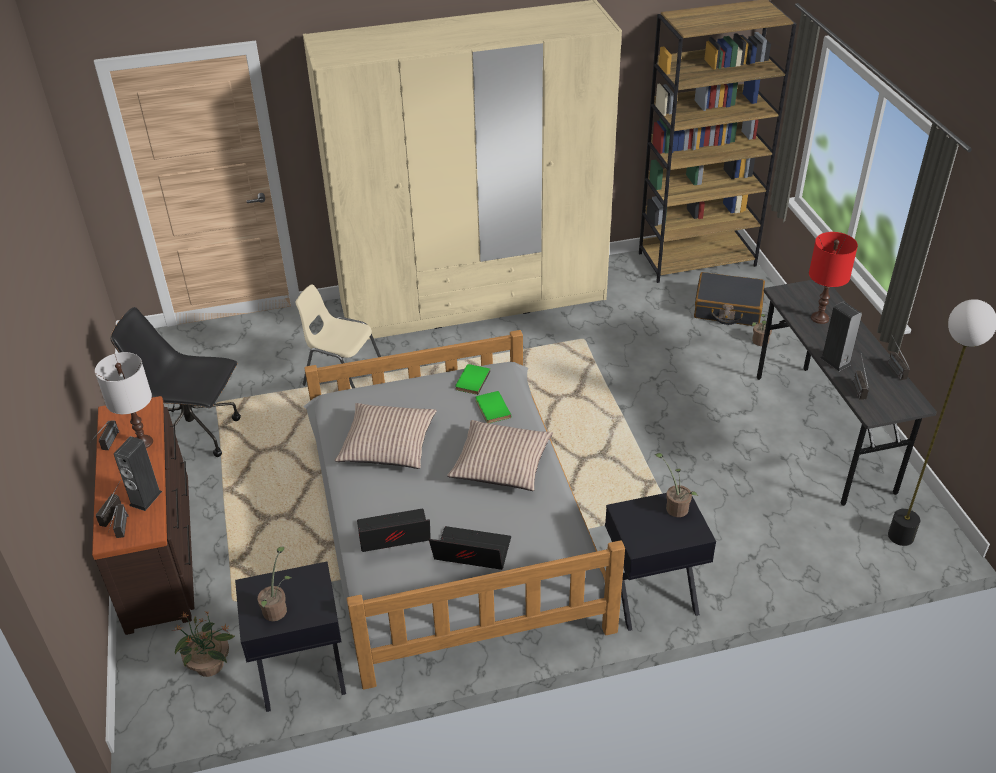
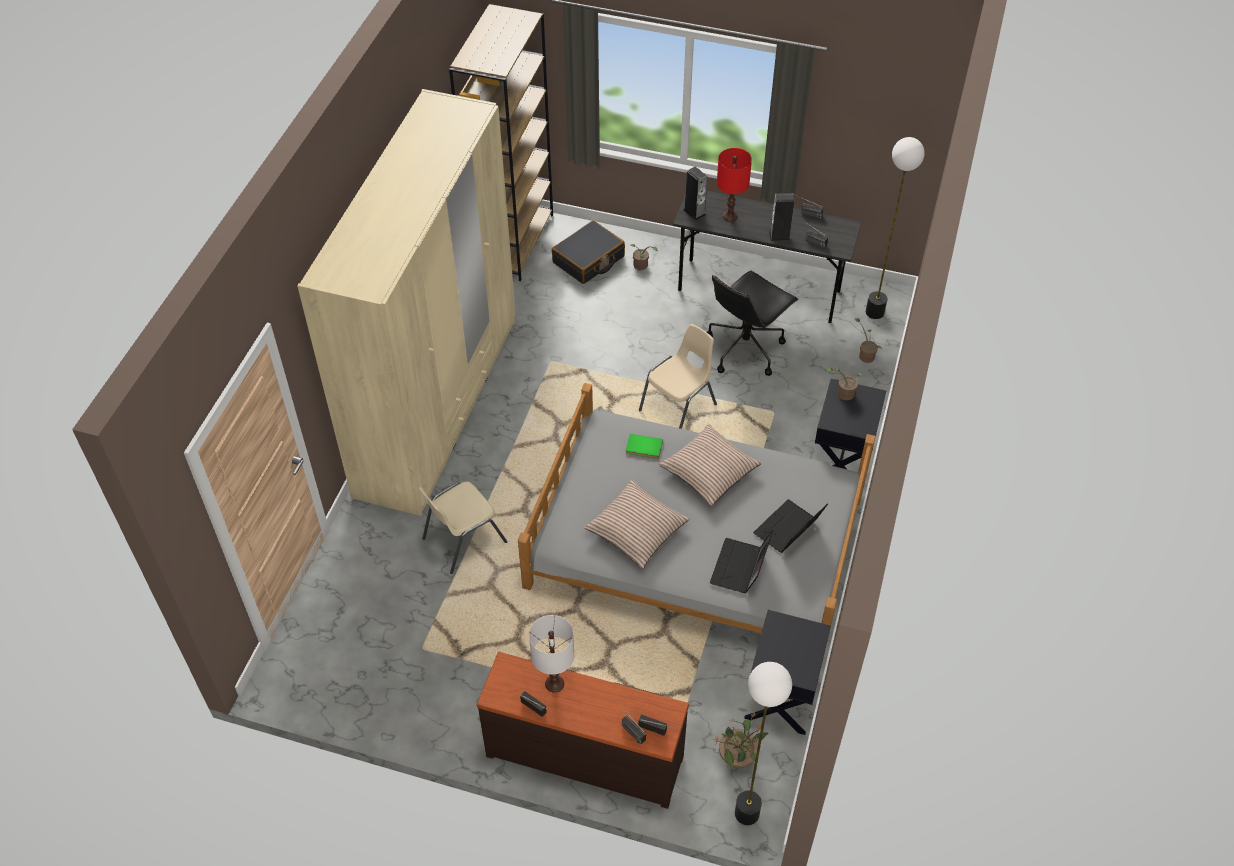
camera: 60 degrees left, 10 degrees up
black office chair [110,307,241,457] -> black office chair moved to [707,271,798,376]
speaker [114,436,162,511] -> speaker moved to [684,166,707,221]
potted plant [258,547,291,621] -> potted plant moved to [855,318,882,363]
green book [455,364,491,395] -> none
none -> beige chair [639,324,717,429]
none -> floor lamp [735,662,792,825]

